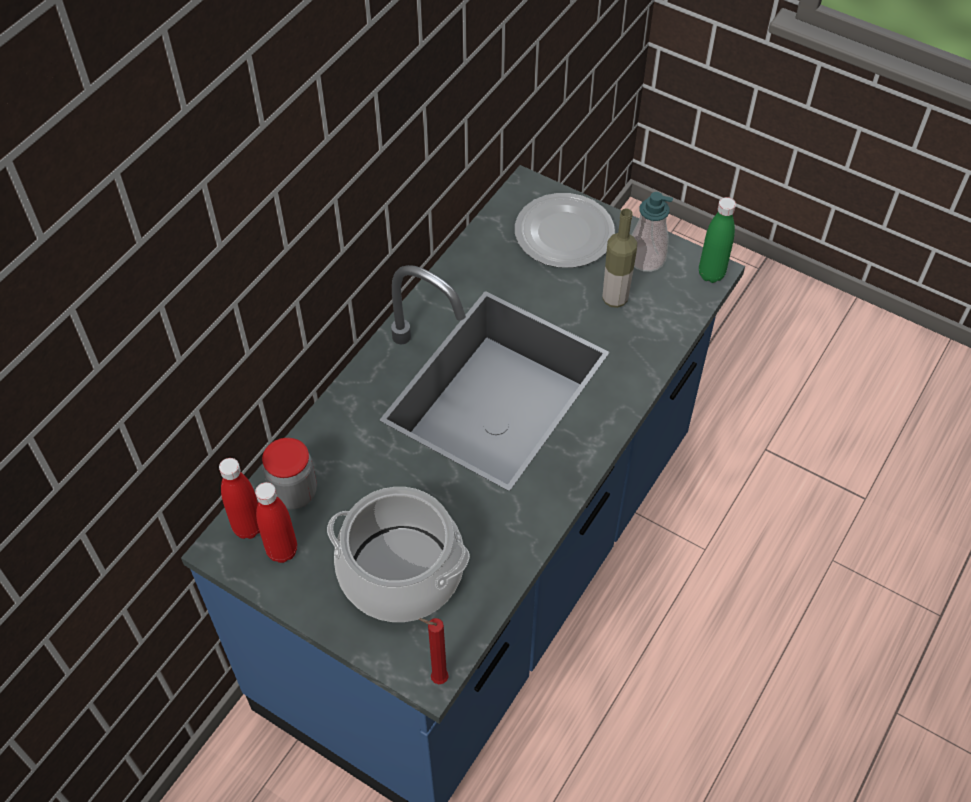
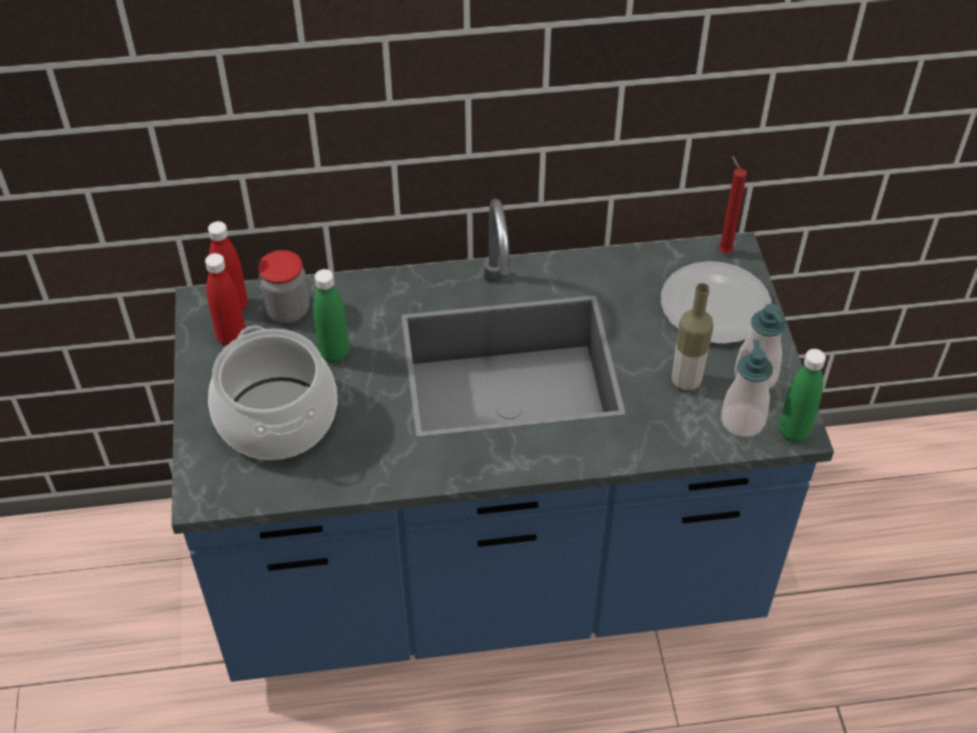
camera: 50 degrees right, 5 degrees down
red candle [419,618,449,684] -> red candle moved to [719,156,747,253]
none -> green bottle [313,269,349,363]
none -> soap dispenser [721,339,773,437]

